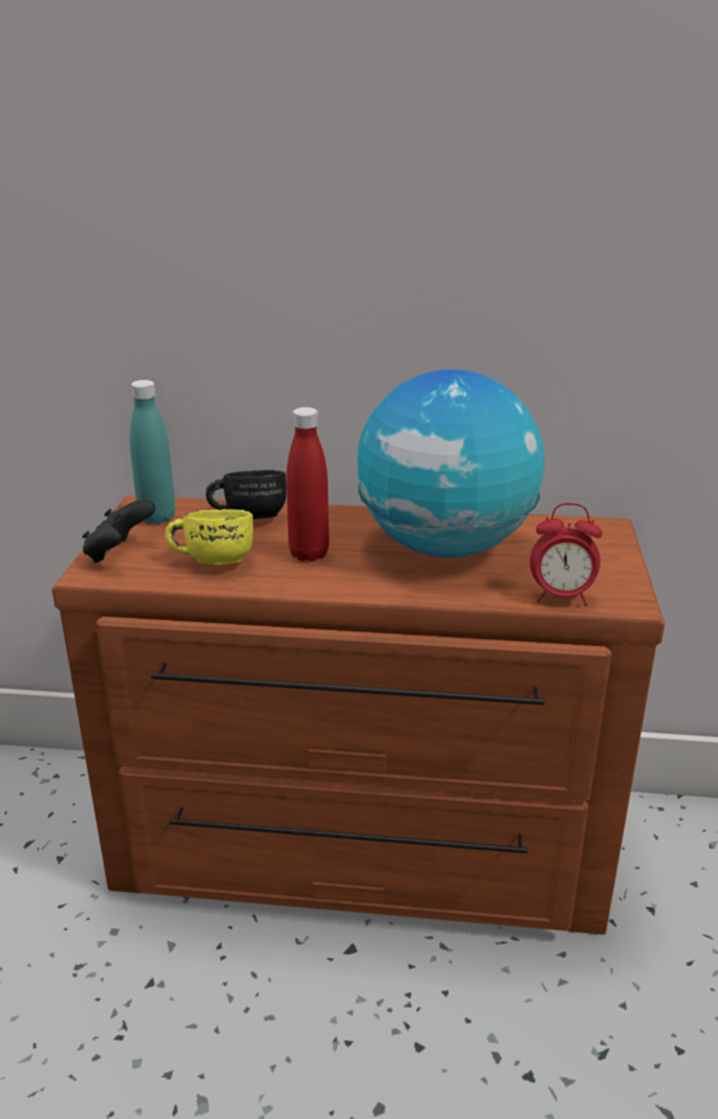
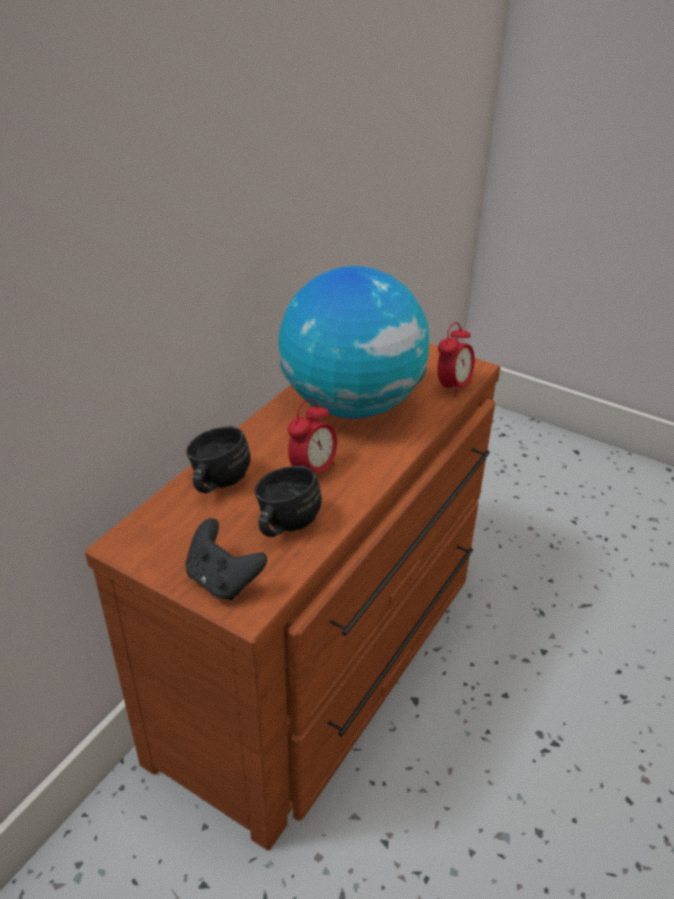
camera: 65 degrees left, 10 degrees up
turquoise bottle [130,380,175,524] -> none
yellow mug [165,509,253,565] -> black mug [254,466,322,537]
red bottle [286,407,329,562] -> alarm clock [288,399,337,472]

